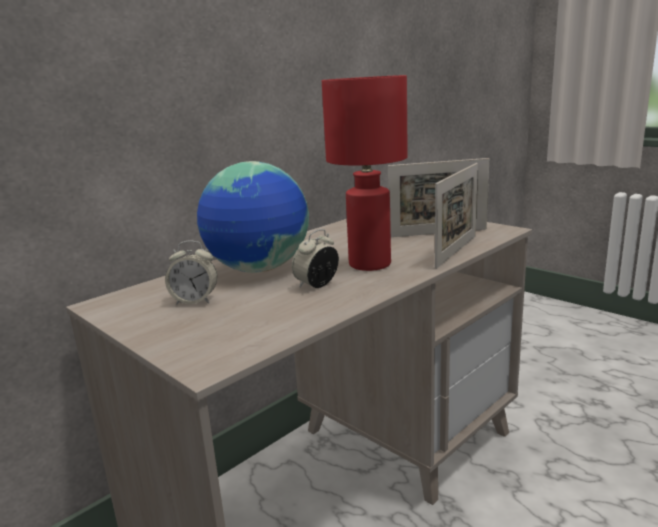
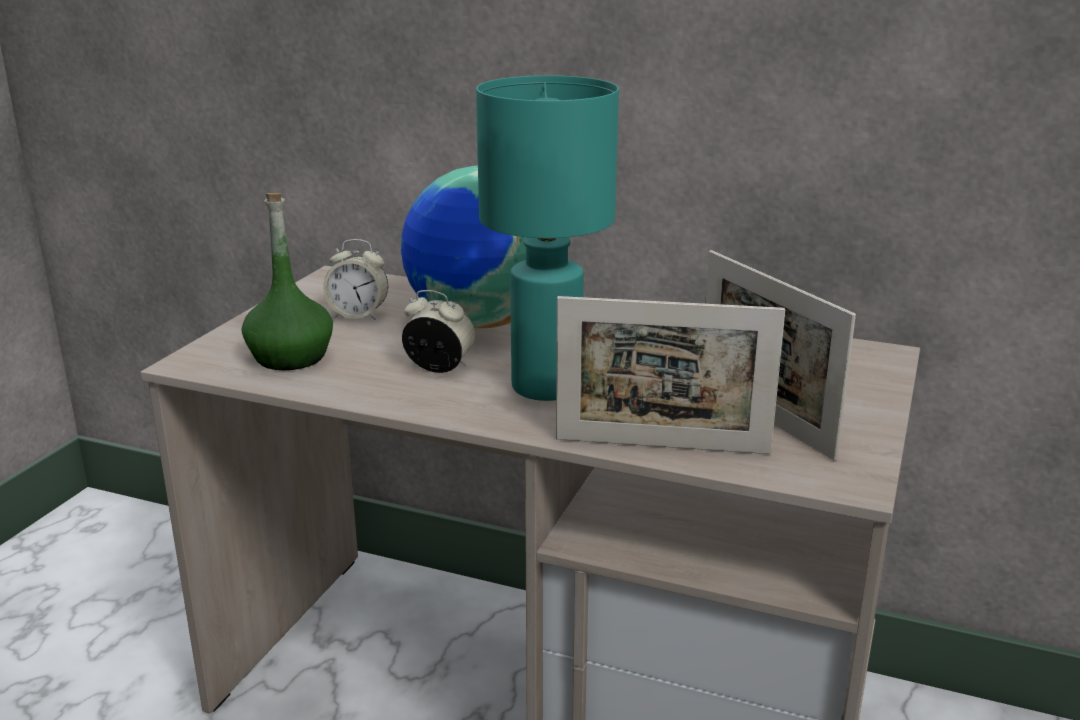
camera: 65 degrees right, 5 degrees up
alarm clock [165,240,217,305] -> alarm clock turned 60 degrees counterclockwise [323,239,388,320]
red table lamp [322,75,408,271] -> turquoise table lamp [476,75,619,401]
none -> green bottle [242,193,333,370]

